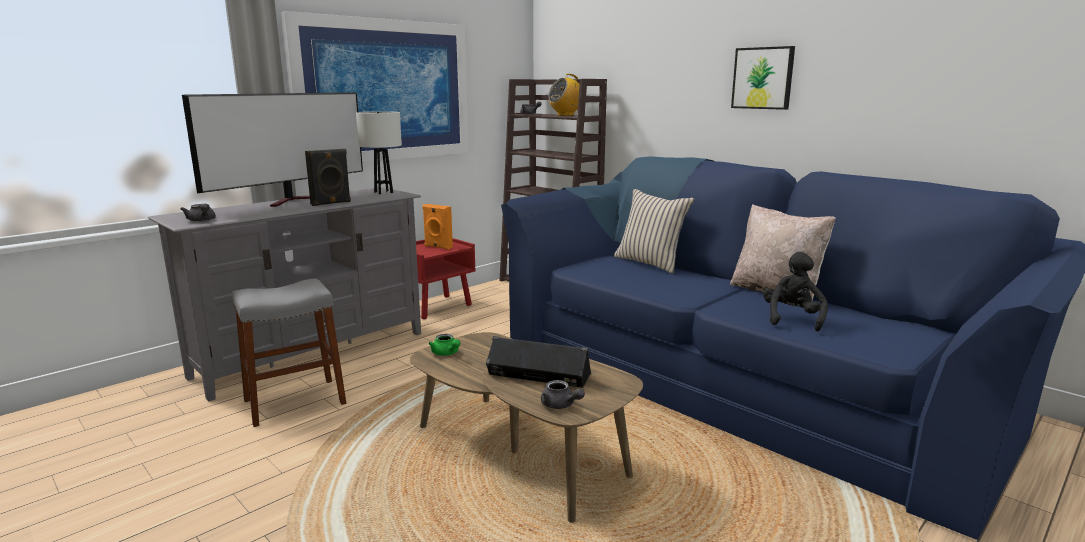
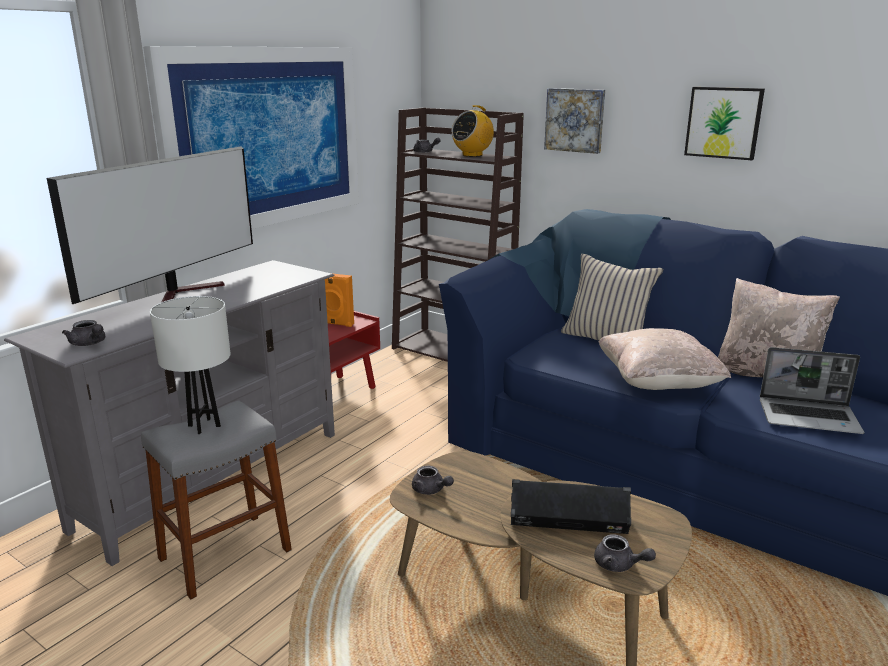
camera: 10 degrees left, 5 degrees up
black speaker [305,149,351,206] -> none
white table lamp [356,111,402,194] -> white table lamp moved to [150,296,230,434]
green teapot [428,334,460,356] -> grey teapot [412,465,454,495]
black plush toy [763,252,828,331] -> laptop [760,347,865,434]
none -> picture [544,88,605,154]
none -> beige pillow [599,328,731,390]

